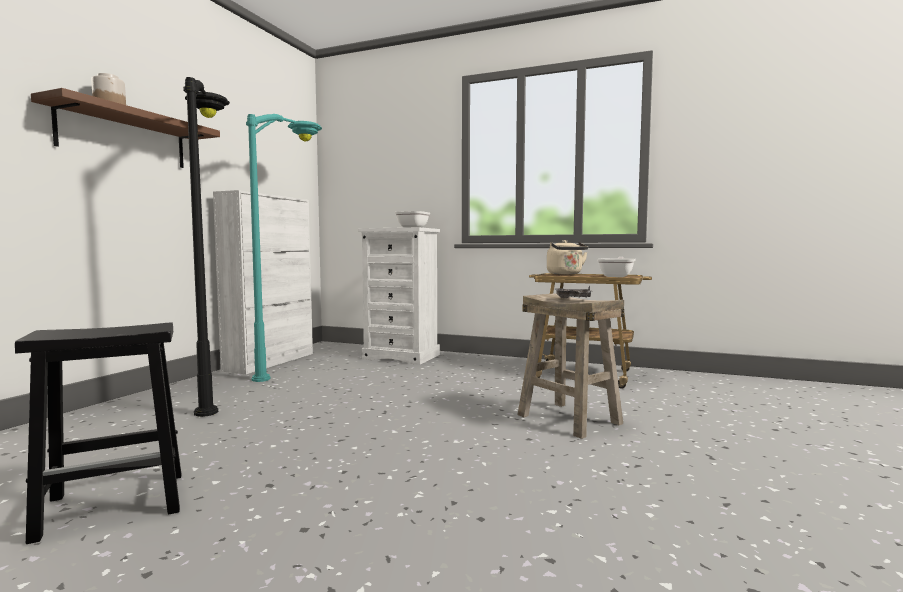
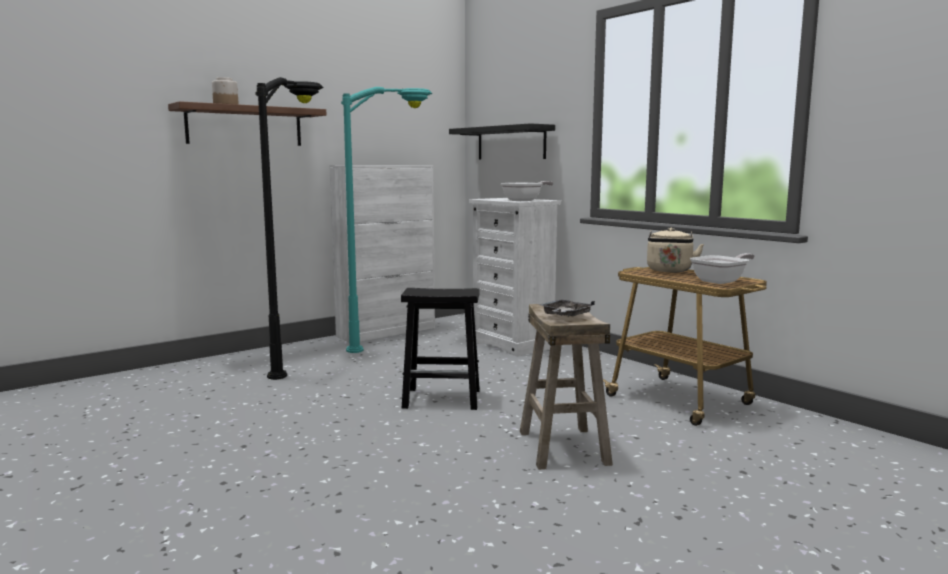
camera: 30 degrees right, 5 degrees up
black stool [15,322,181,544] -> black stool moved to [401,288,480,410]
none -> black shelf [449,123,555,159]

